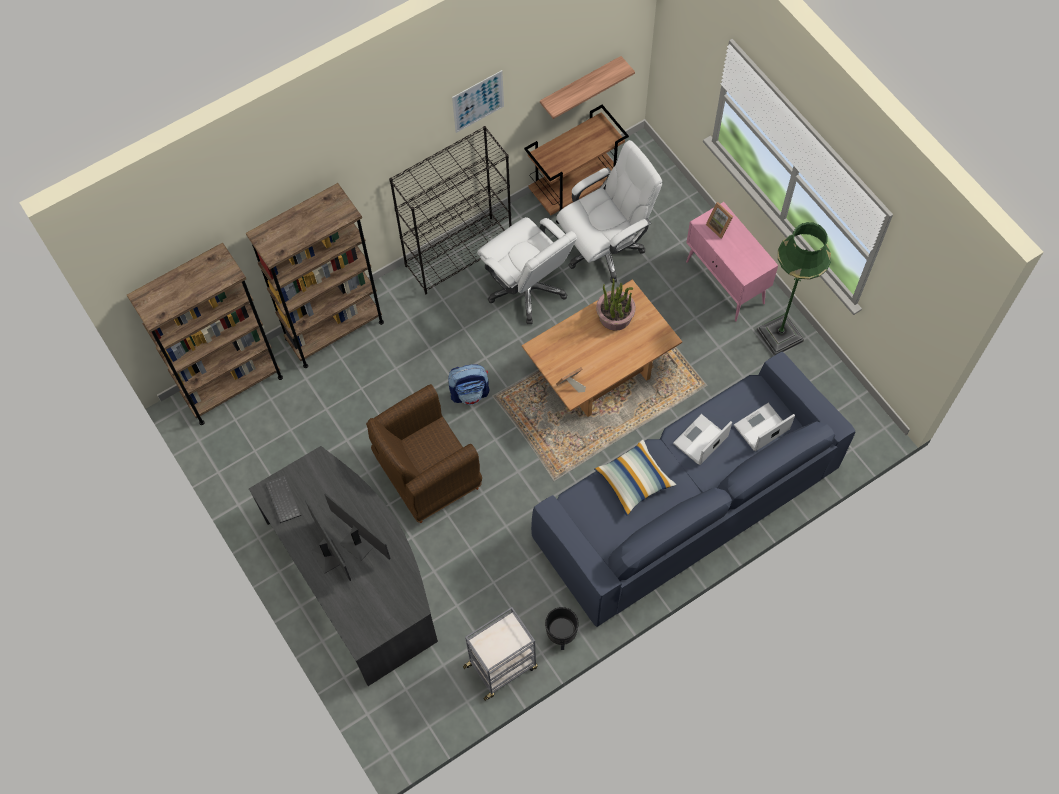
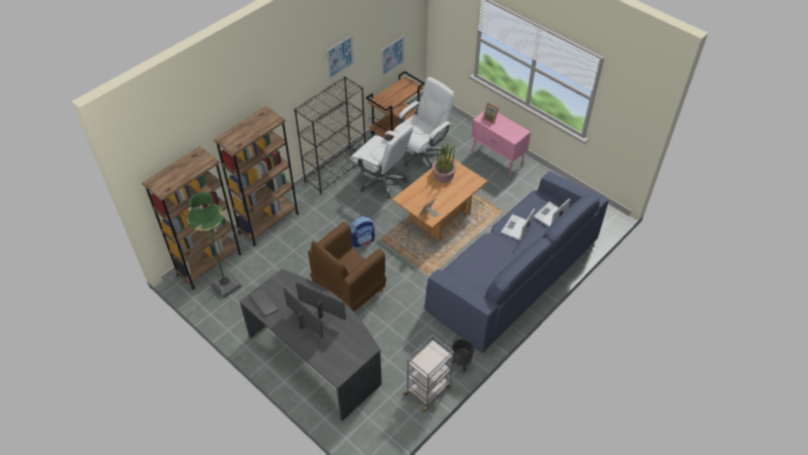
camera: 15 degrees left, 15 degrees down
shelf [540,56,635,119] -> picture [381,36,404,77]
pillow [594,440,676,516] -> none
green floor lamp [756,222,831,355] -> green floor lamp moved to [187,192,242,299]

